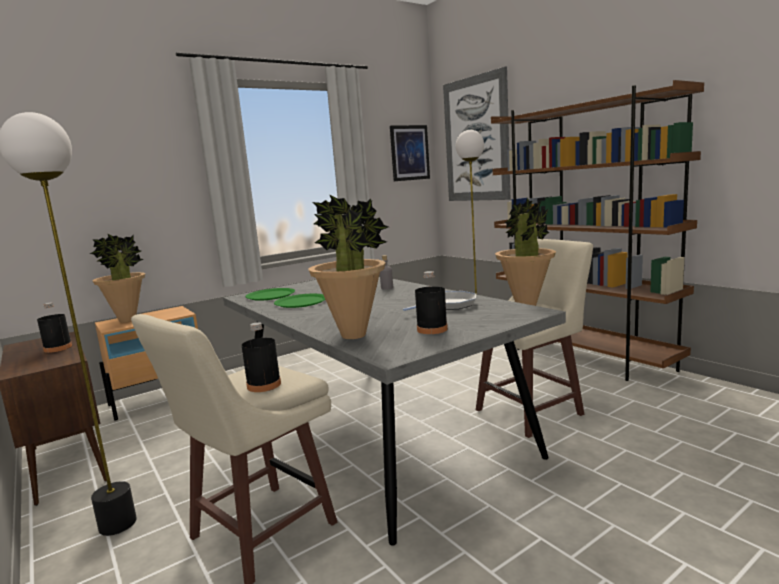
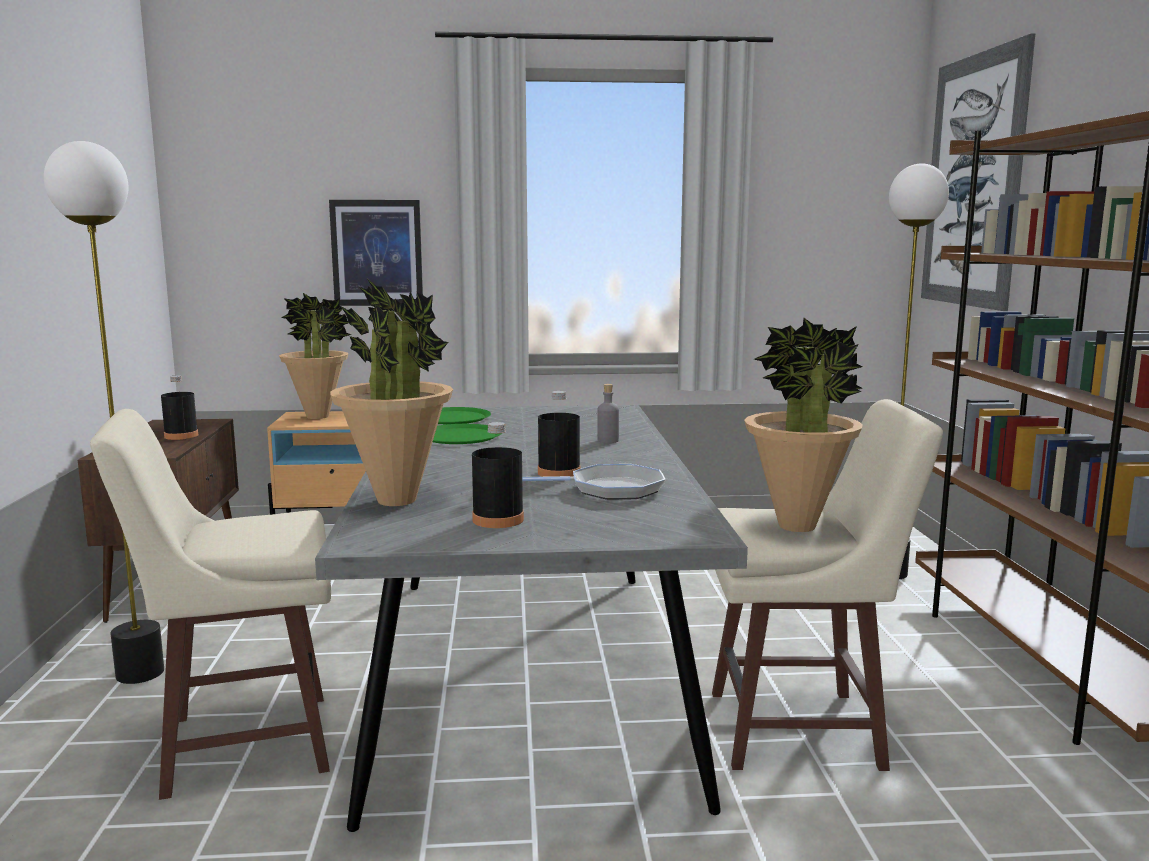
camera: 30 degrees right, 0 degrees up
black bottle [242,322,281,392] -> black bottle moved to [538,391,581,477]
picture [390,125,430,181] -> picture moved to [329,200,423,306]

